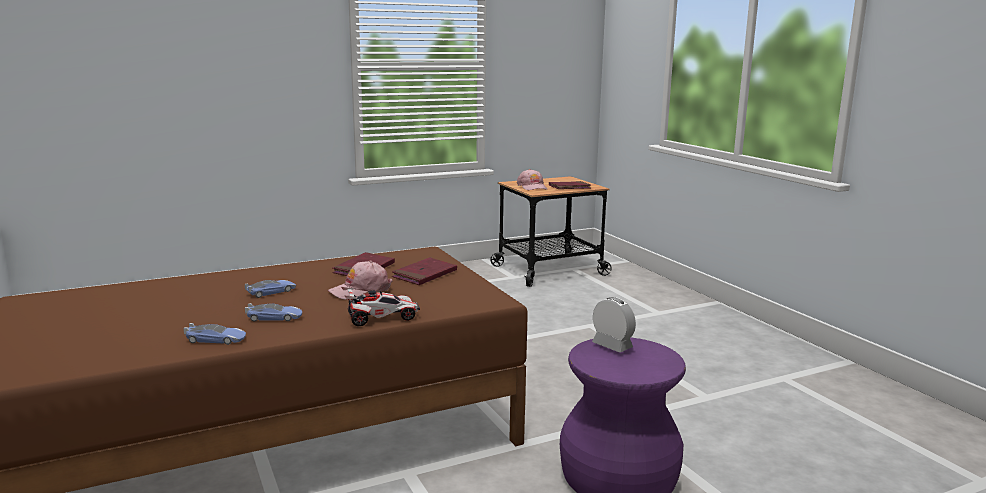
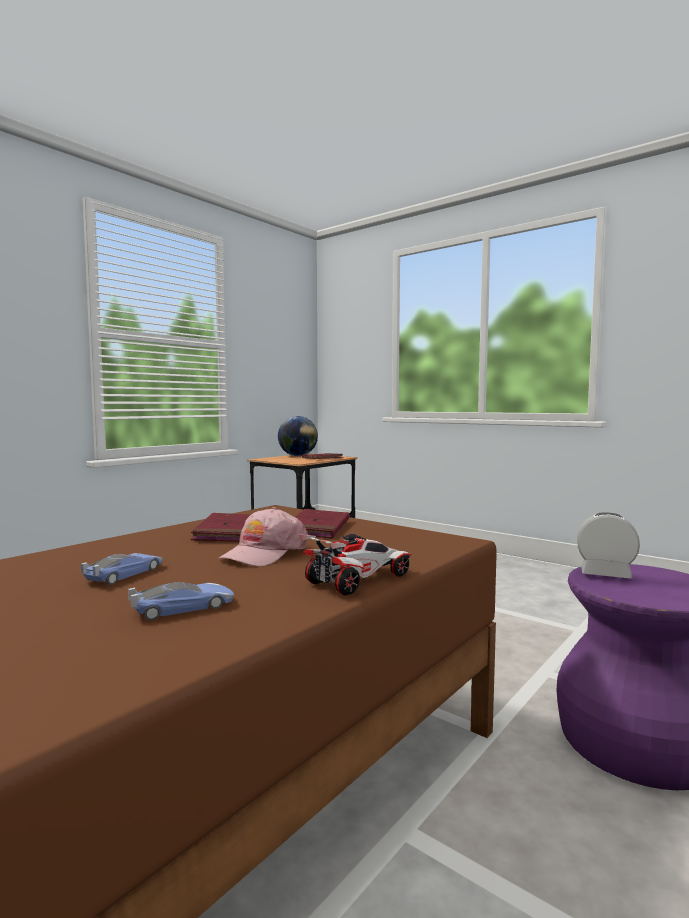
camera: 25 degrees left, 10 degrees down
toy car [184,323,246,345] -> none
pink cap [517,169,547,190] -> none
none -> globe [278,416,318,456]

